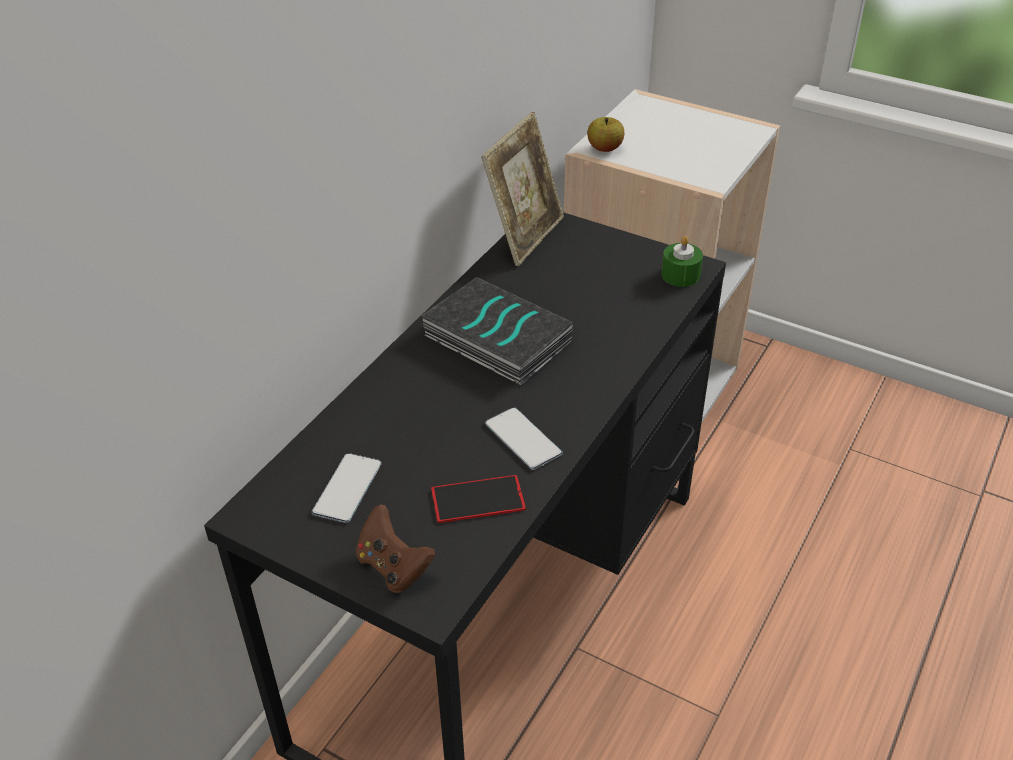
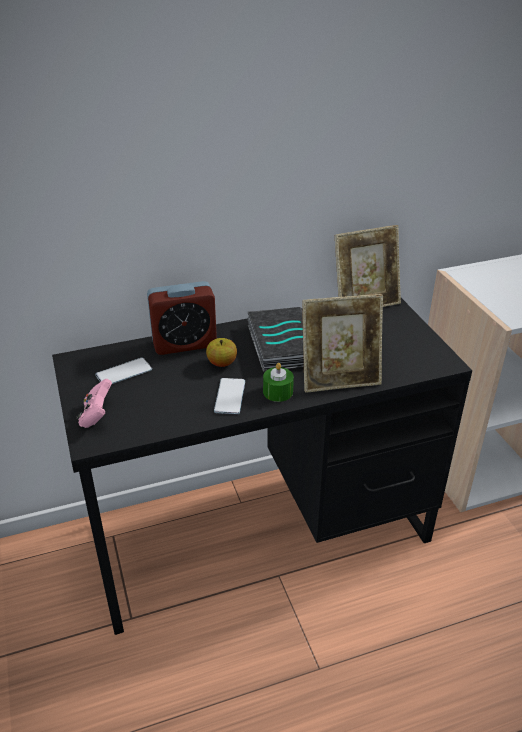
camera: 40 degrees right, 5 degrees down
brown game controller [356,504,435,593] -> pink game controller [77,379,112,428]
phone [431,475,526,523] -> none
apple [587,117,625,152] -> apple moved to [206,338,237,367]
green candle [661,236,703,287] -> green candle moved to [263,363,294,402]
none -> alarm clock [147,281,217,355]
none -> picture frame [302,294,383,393]

